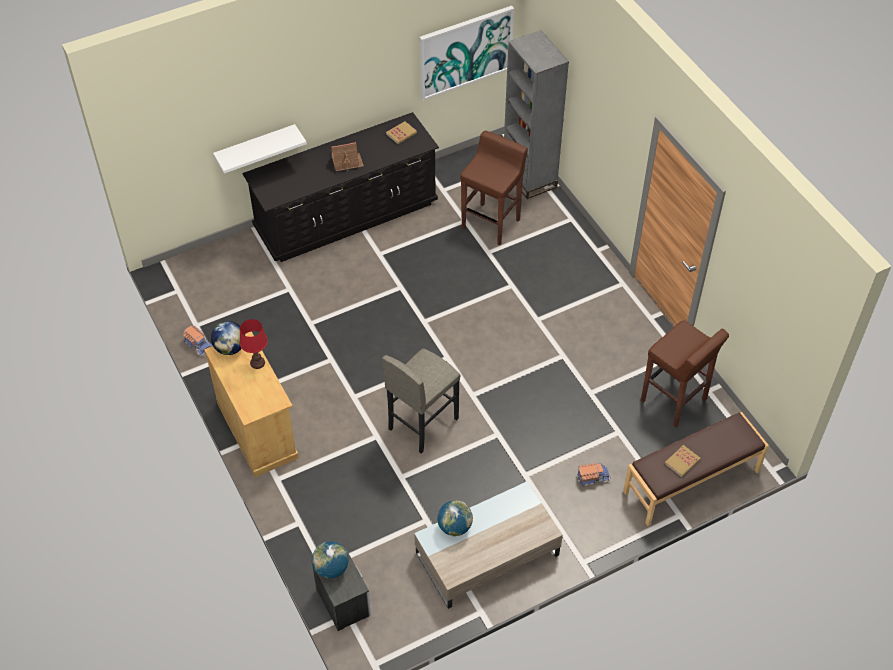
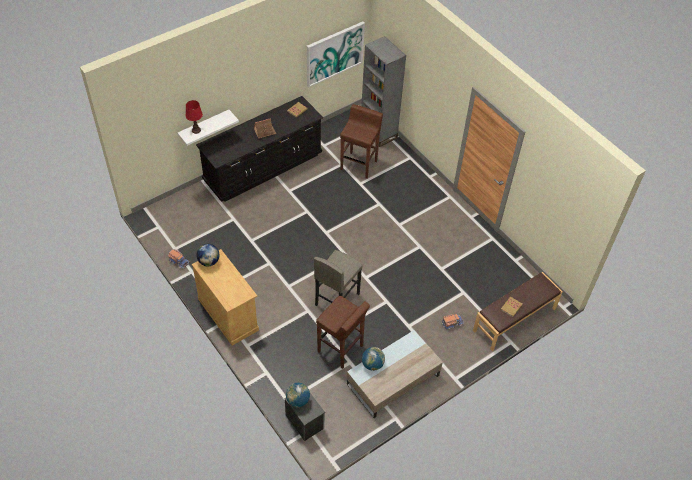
camera: 10 degrees left, 0 degrees up
red table lamp [240,319,268,369] -> red table lamp moved to [186,100,203,134]
brown stool [641,320,729,428] -> brown stool moved to [316,296,370,369]

